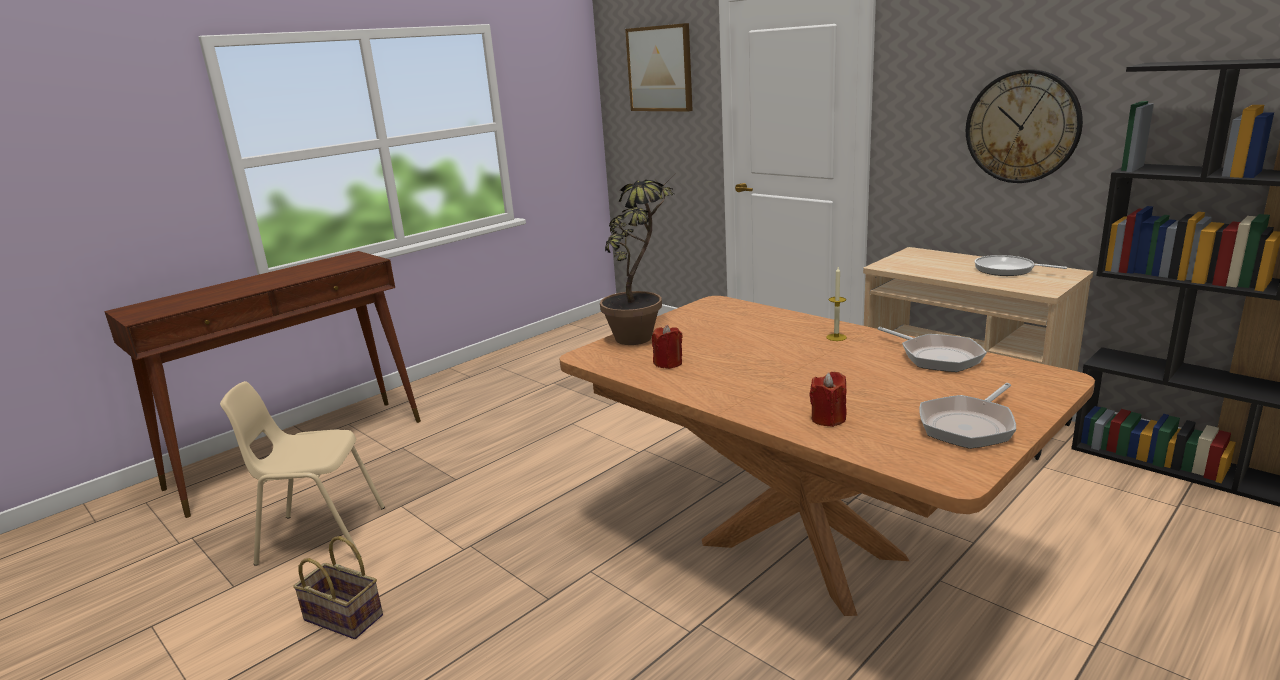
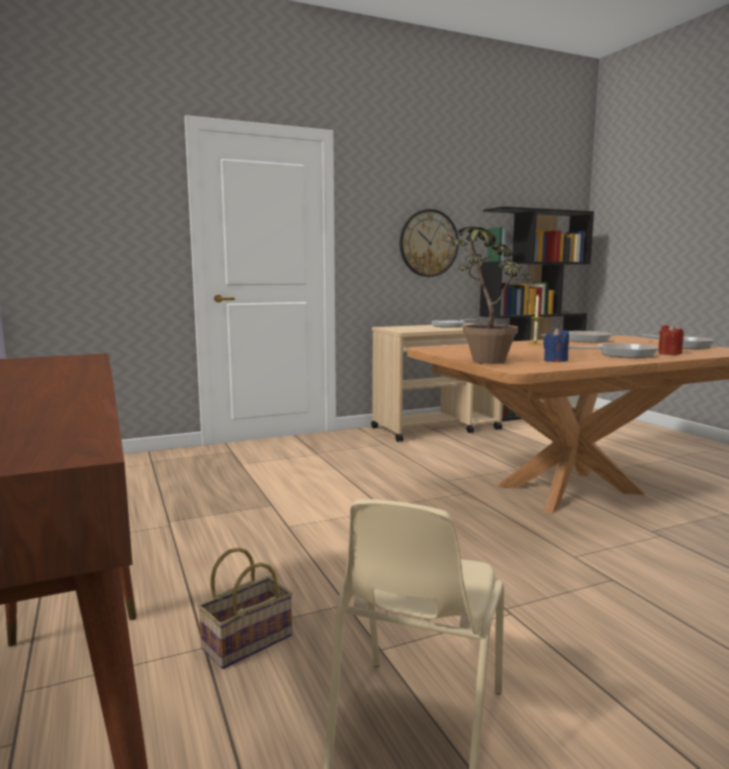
camera: 70 degrees left, 10 degrees down
basket [293,536,383,639] -> basket moved to [198,547,293,669]
picture [625,23,693,111] -> none
red candle [652,325,683,369] -> blue candle [543,328,569,362]
none -> frying pan [568,343,659,358]

